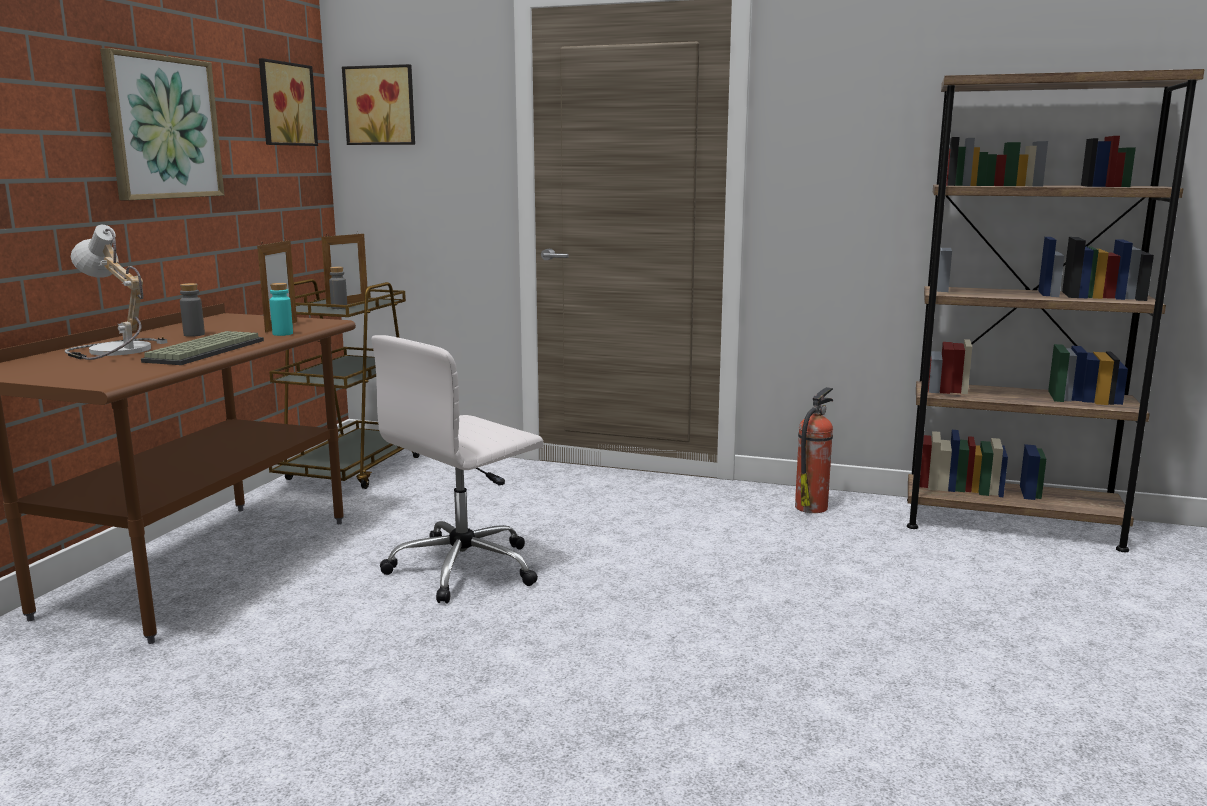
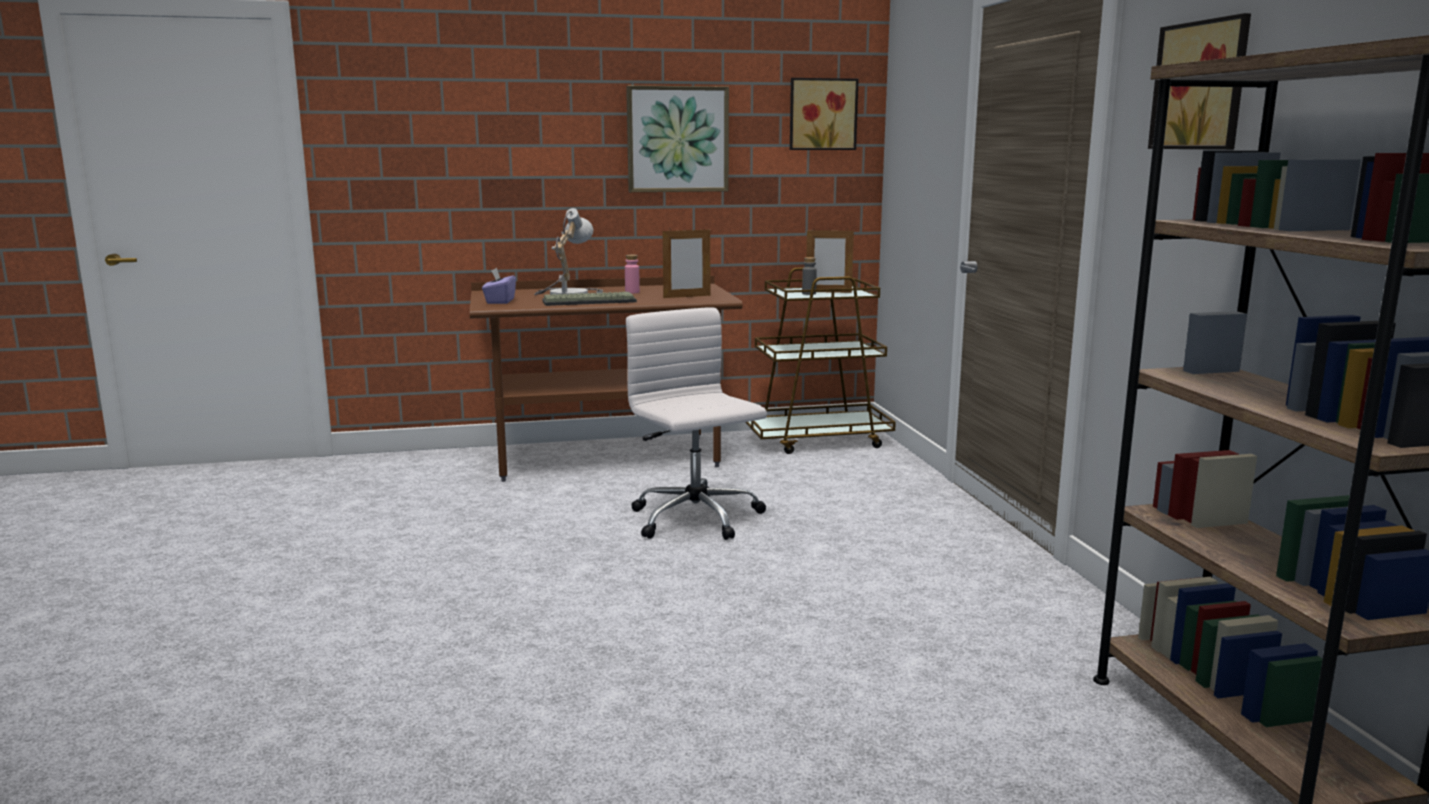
camera: 60 degrees right, 0 degrees up
grey bottle [180,283,205,337] -> pink bottle [625,255,640,293]
turquoise bottle [270,283,293,336] -> none
picture [342,64,415,145] -> picture moved to [1148,13,1251,150]
white office chair [372,335,544,604] -> white office chair turned 45 degrees clockwise [626,308,767,540]
fire extinguisher [795,387,833,513] -> none
none -> purple tissue box [482,268,516,304]

